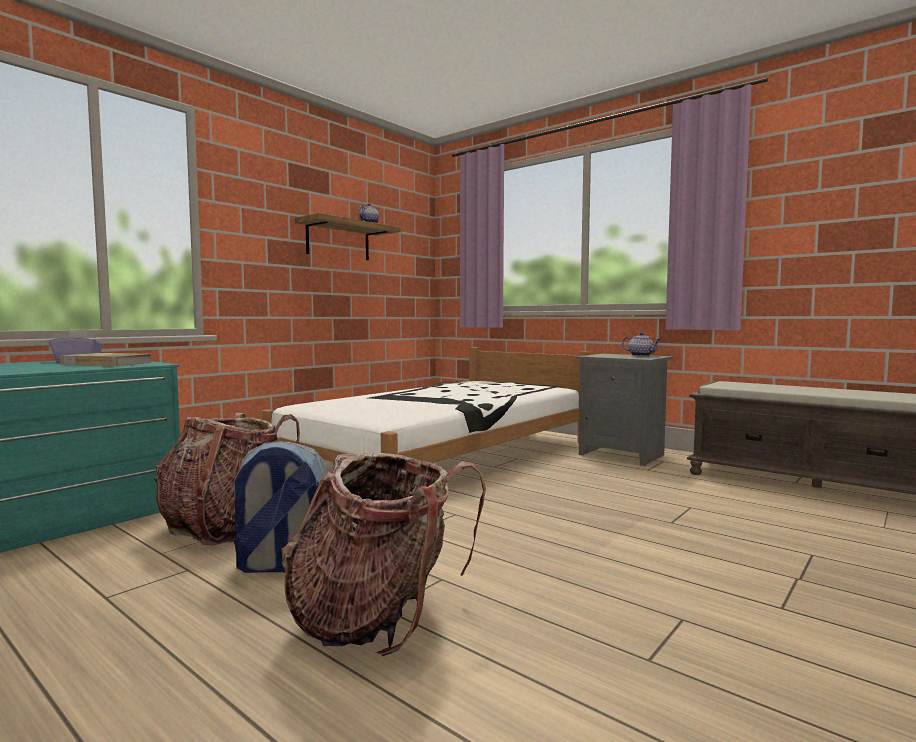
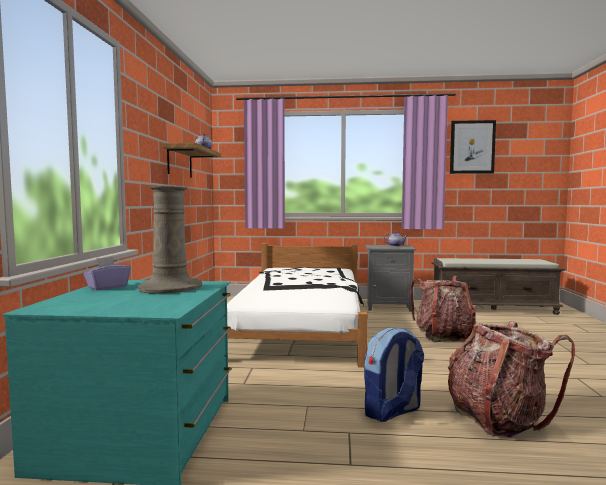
camera: 35 degrees left, 0 degrees up
book [60,353,152,366] -> beige vase [138,186,202,294]
backpack [154,412,300,546] -> backpack moved to [410,275,476,342]
none -> picture [450,120,496,174]

